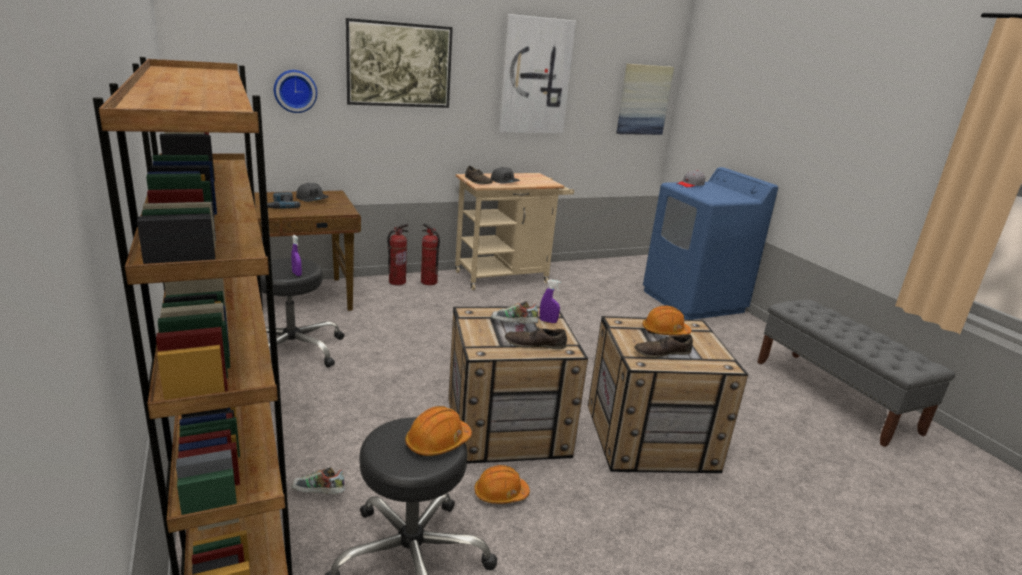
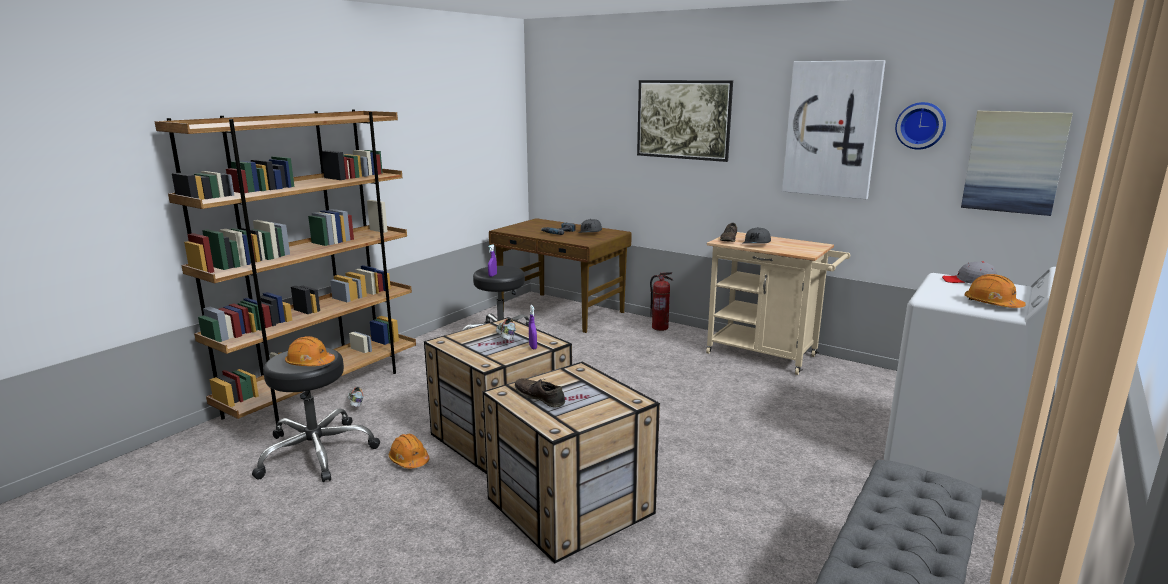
camera: 60 degrees right, 5 degrees down
wall clock [274,70,317,113] -> wall clock moved to [895,102,946,150]
fire extinguisher [421,223,440,285] -> none
brown shoe [505,328,567,349] -> none
orange hard hat [642,305,691,335] -> orange hard hat moved to [965,274,1026,308]
blue washing machine [643,167,778,320] -> white washing machine [884,267,1056,505]

